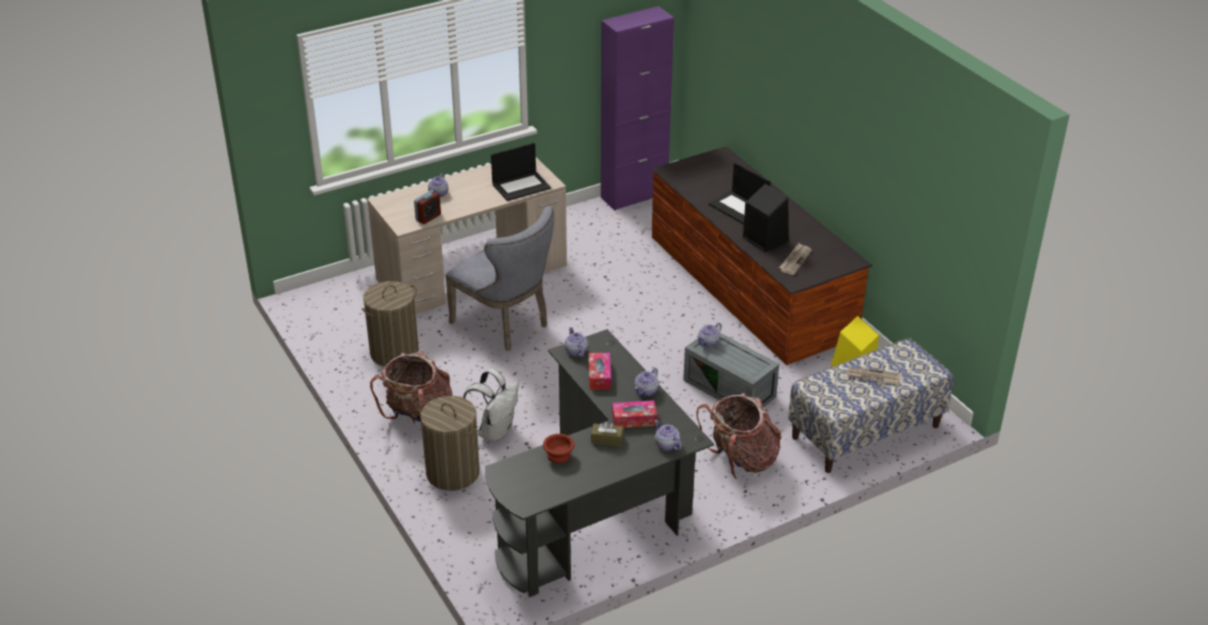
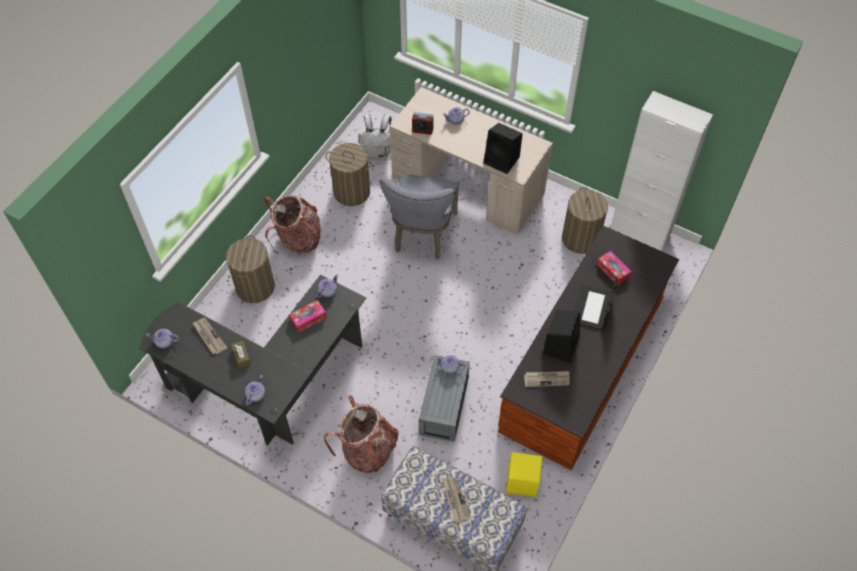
camera: 60 degrees right, 20 degrees up
white backpack [463,369,519,442] -> white backpack moved to [358,114,392,159]
laptop [491,143,551,201] -> black speaker [484,123,523,174]
brown bowl [543,434,574,464] -> newspaper [193,318,228,355]
purple cabinet [601,6,674,211] -> white cabinet [610,91,713,251]
tissue box [612,400,657,428] -> tissue box moved to [597,251,631,286]
teapot [634,368,659,396] -> teapot moved to [146,329,179,348]
none -> laundry basket [562,187,608,254]

